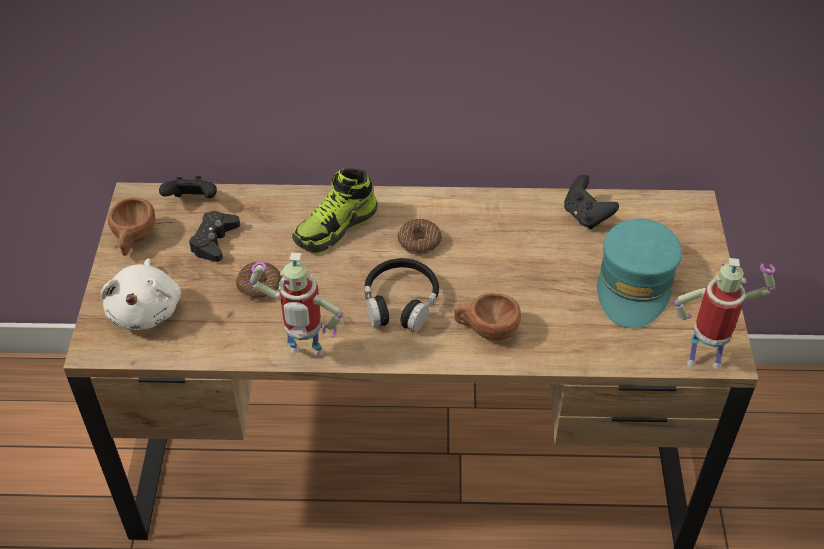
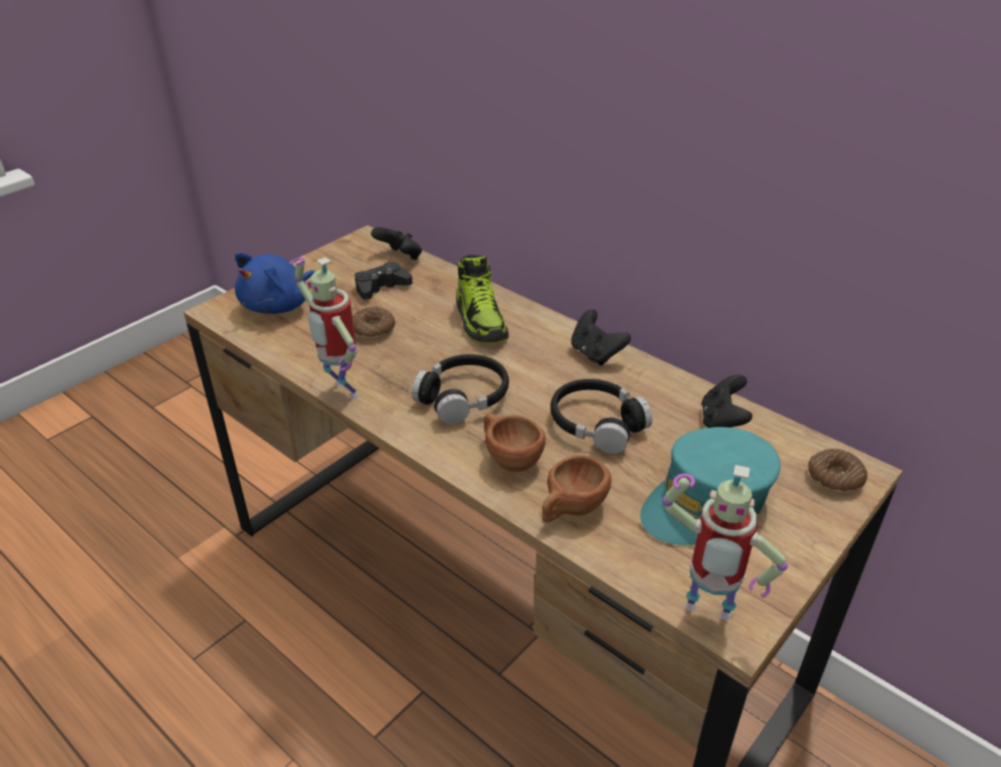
camera: 40 degrees right, 10 degrees down
white plush toy [101,258,181,330] -> blue plush toy [235,252,316,314]
brown cup [108,198,155,256] -> brown cup moved to [542,455,612,523]
shoe [292,168,378,254] -> shoe turned 105 degrees counterclockwise [456,255,509,343]
donut [398,219,442,255] -> donut moved to [808,449,867,494]
toy robot [674,258,776,369] -> toy robot turned 150 degrees clockwise [662,465,788,620]
none -> black headphones [550,379,652,454]
none -> black game controller [571,309,631,366]

